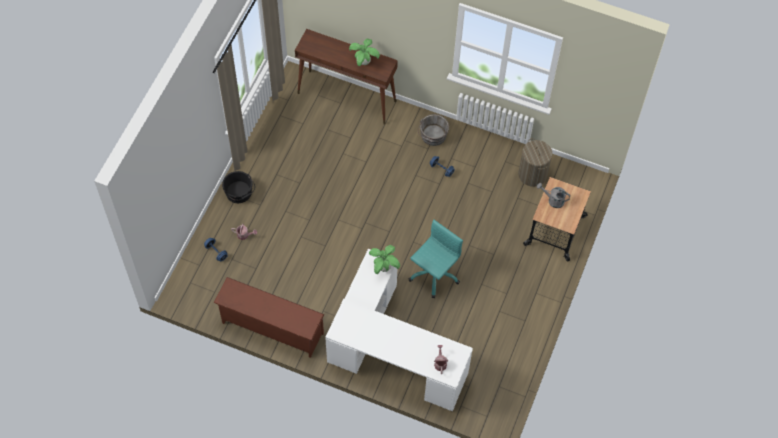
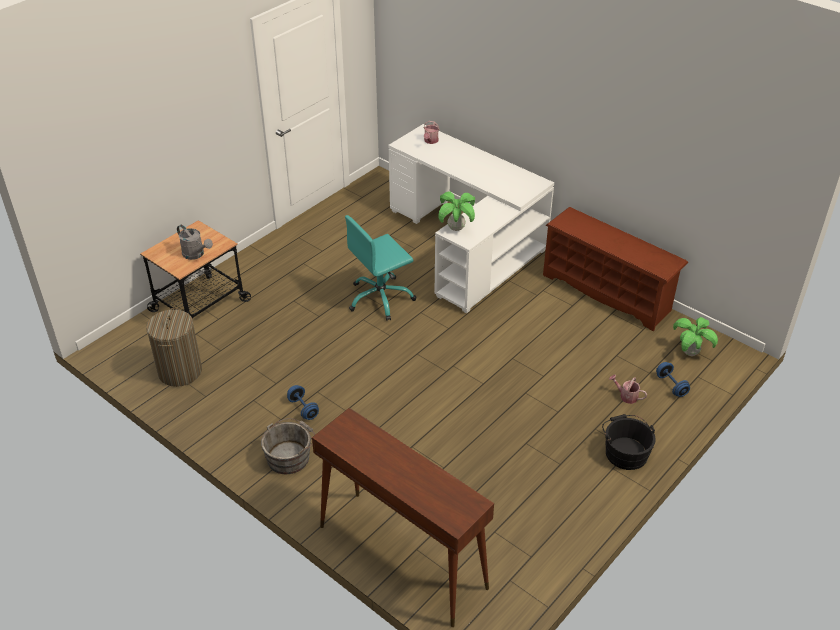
camera: 160 degrees left, 20 degrees down
potted plant [349,38,380,66] -> potted plant moved to [673,317,718,356]

